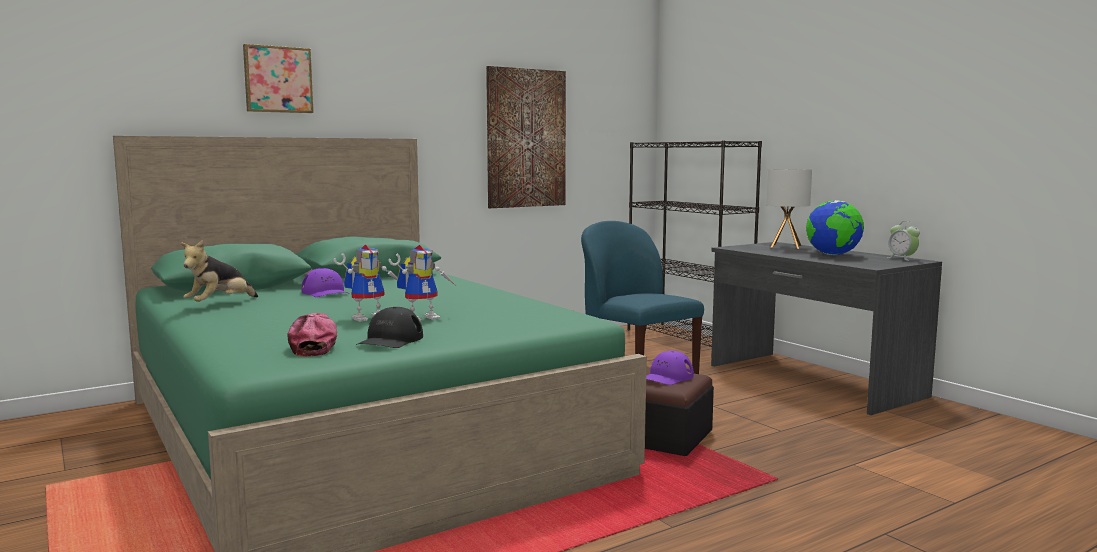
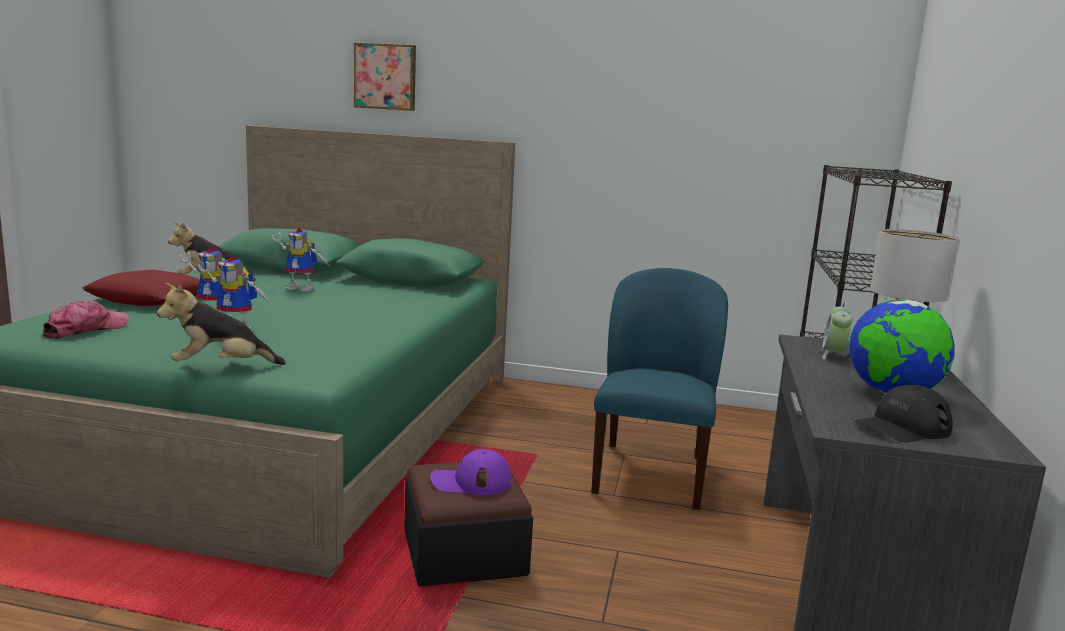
camera: 45 degrees right, 5 degrees up
purple cap [301,268,350,297] -> toy robot [272,228,331,292]
black cap [356,307,423,348] -> black cap moved to [854,385,953,442]
picture [486,66,566,208] -> none
alarm clock [887,221,920,261] -> alarm clock moved to [821,302,852,360]
none -> red pillow [82,269,200,306]
none -> plush toy [157,283,286,365]

